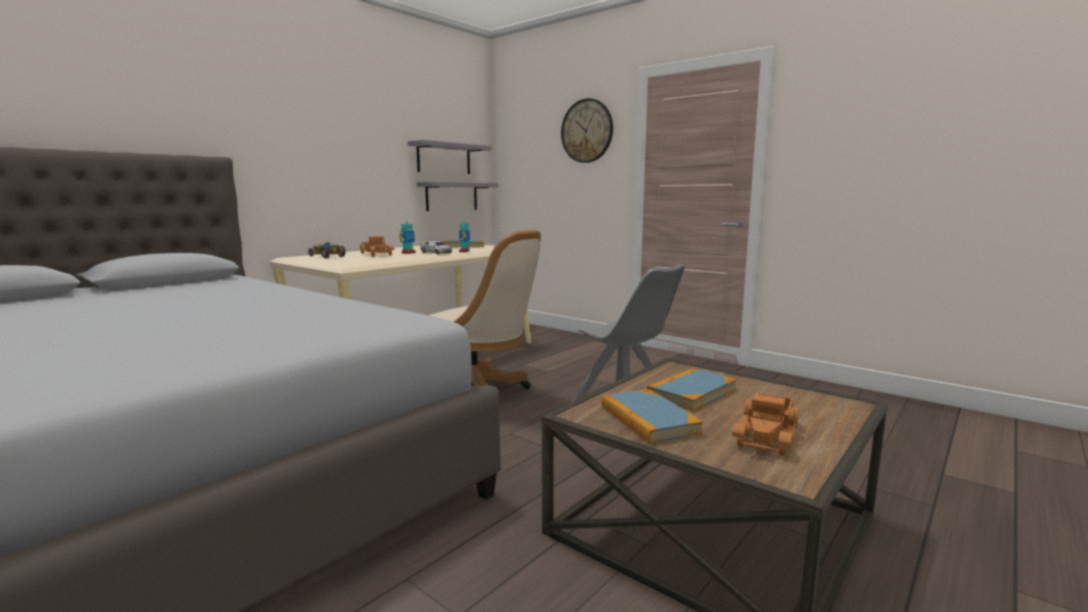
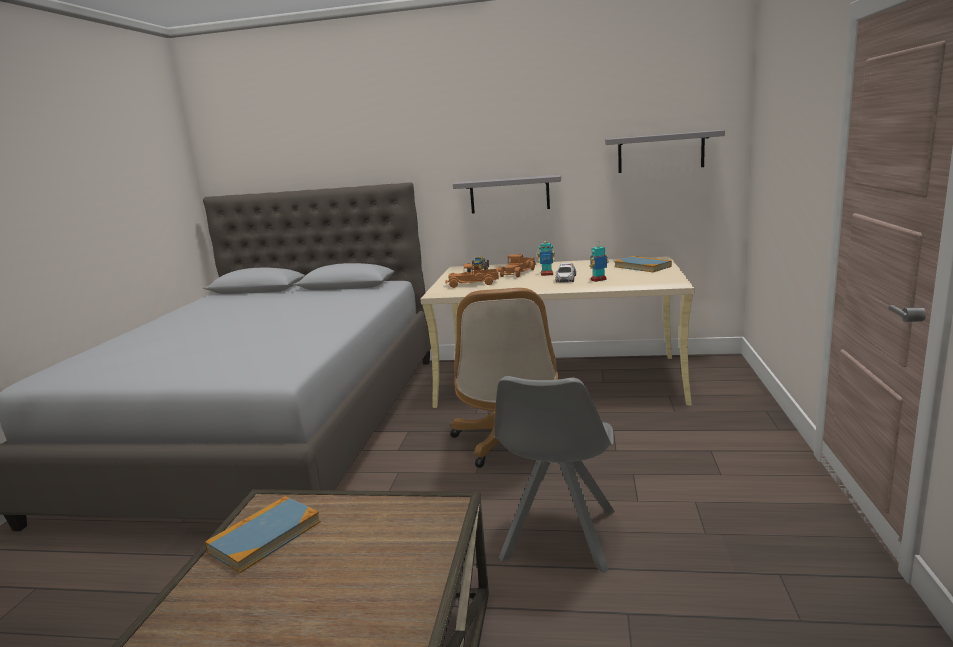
camera: 60 degrees right, 5 degrees up
grey shelf [417,182,498,211] -> grey shelf moved to [453,175,561,214]
wall clock [561,98,613,163] -> none
book [647,368,737,411] -> none
toy truck [732,393,799,456] -> toy truck moved to [445,263,499,288]

